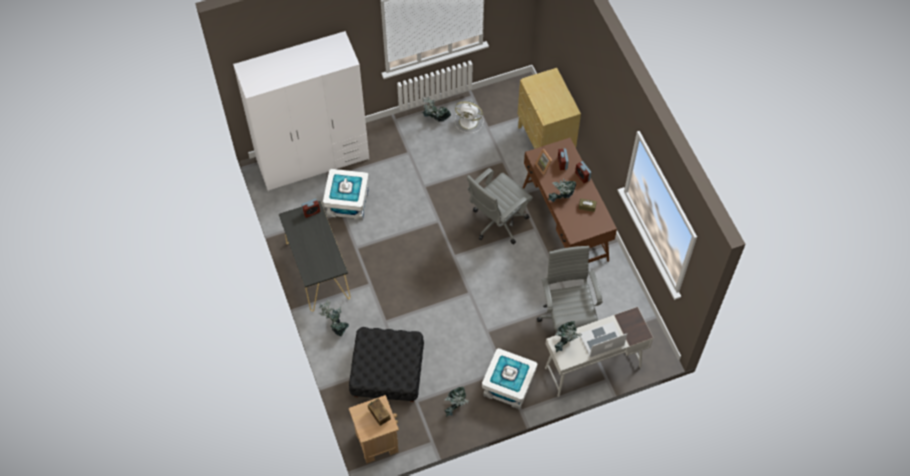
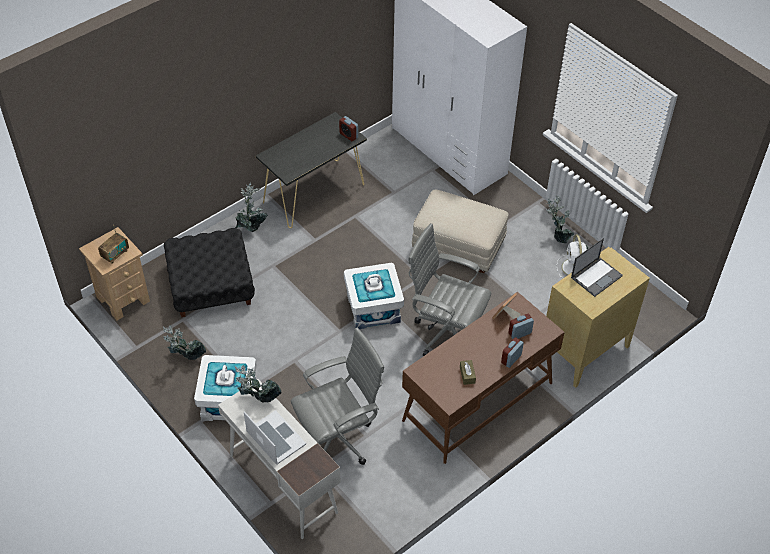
camera: 70 degrees right, 10 degrees down
white storage box [323,169,369,220] -> white storage box moved to [344,263,404,329]
potted plant [547,179,576,202] -> none
none -> beige ottoman [412,190,508,273]
none -> laptop [571,238,623,297]

